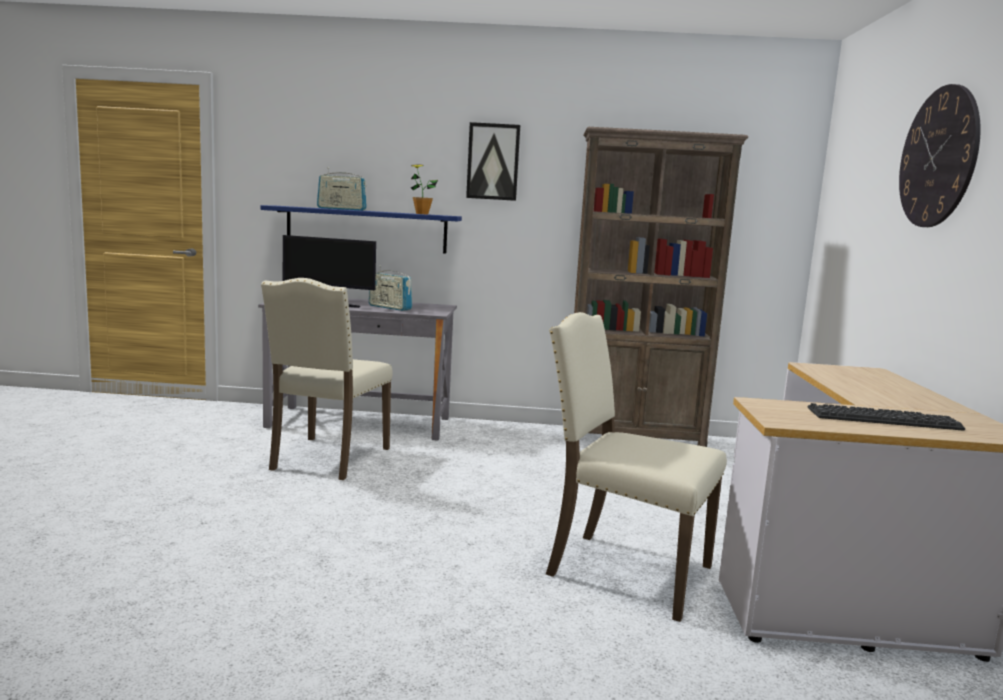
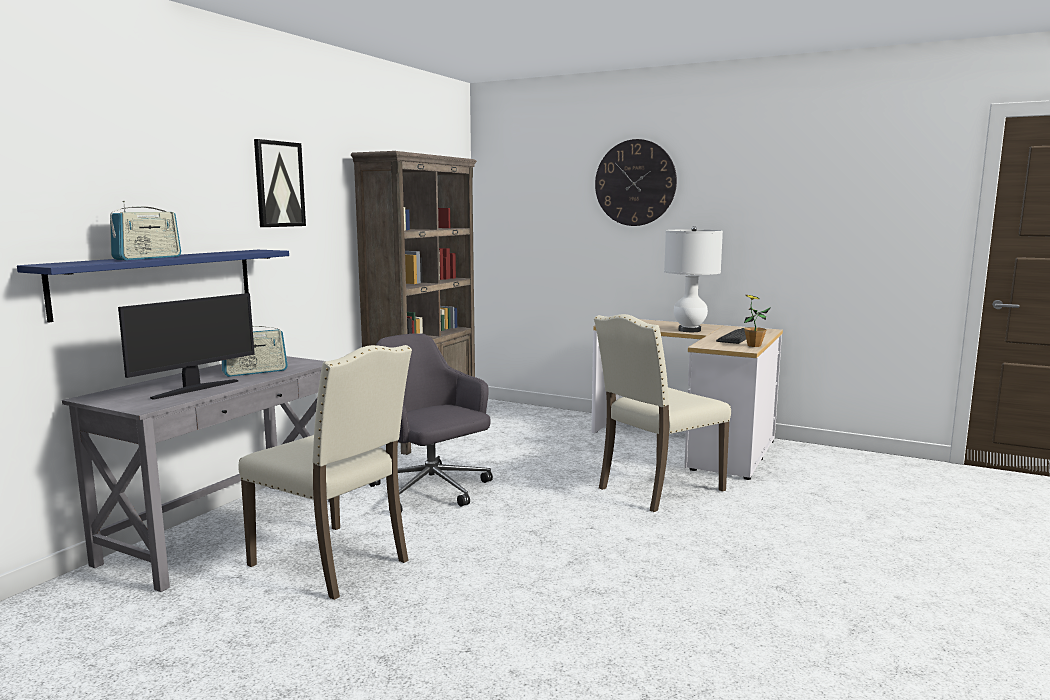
camera: 65 degrees left, 0 degrees up
potted plant [411,164,438,215] -> potted plant moved to [744,295,771,347]
none -> grey office chair [369,333,493,512]
none -> white table lamp [664,226,723,332]

